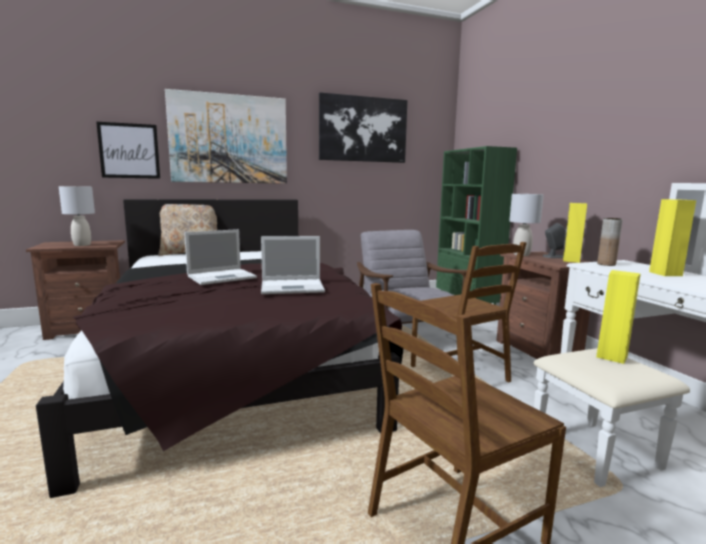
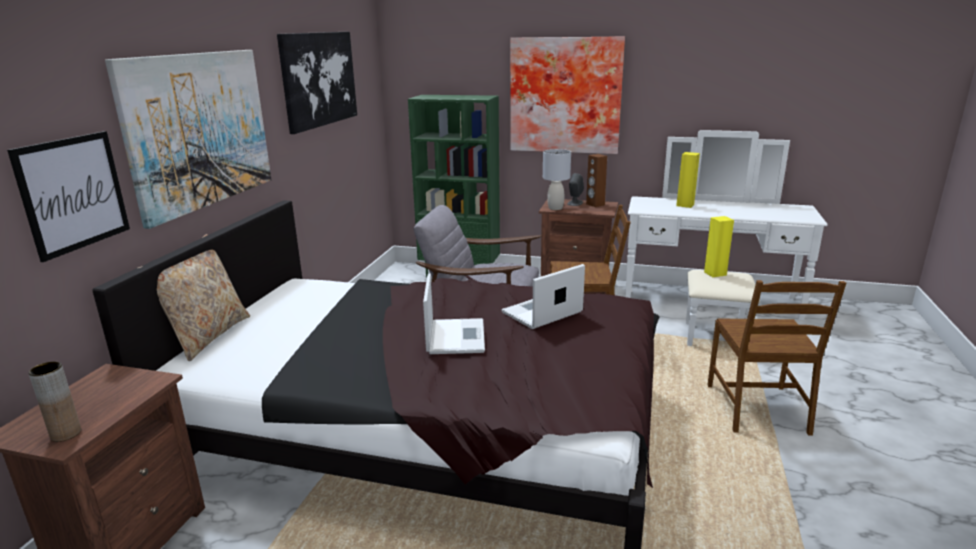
camera: 55 degrees left, 10 degrees up
grey table lamp [59,186,95,246] -> none
laptop [261,236,325,294] -> laptop turned 150 degrees counterclockwise [501,264,585,329]
yellow speaker [563,203,587,263] -> brown speaker [586,154,607,207]
brown vase [597,218,623,266] -> brown vase moved to [28,361,81,442]
none -> picture [510,36,625,154]

